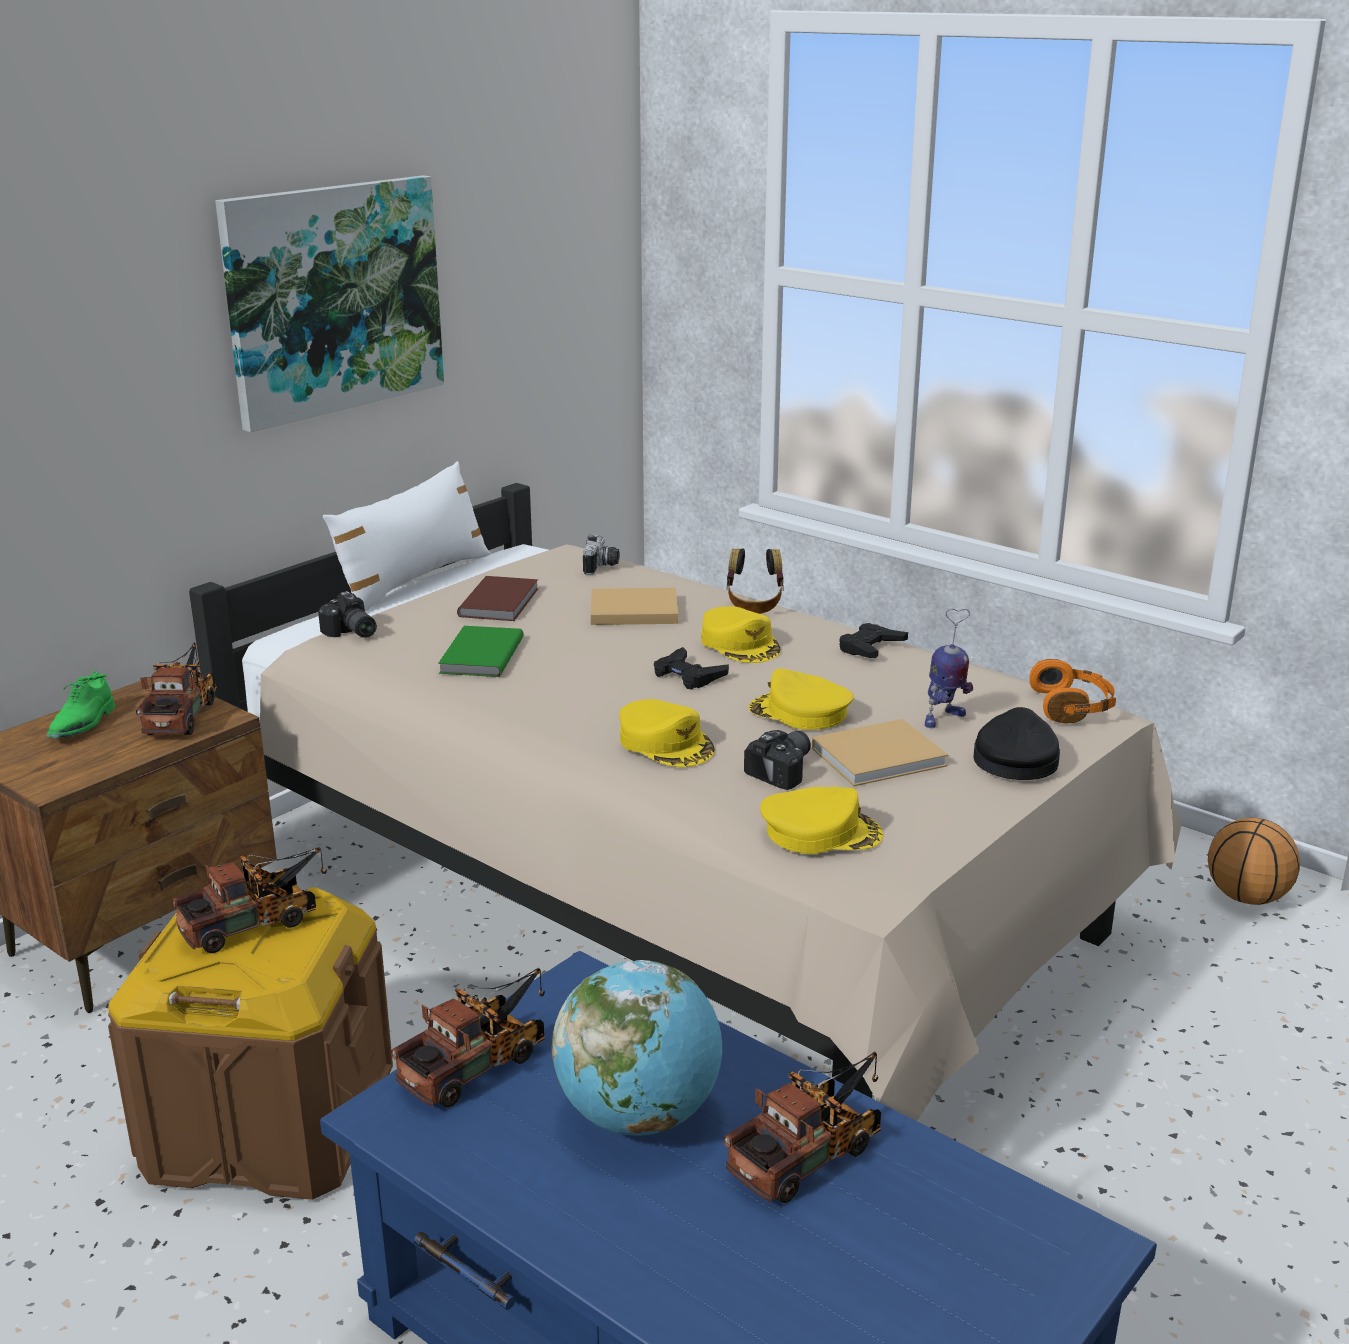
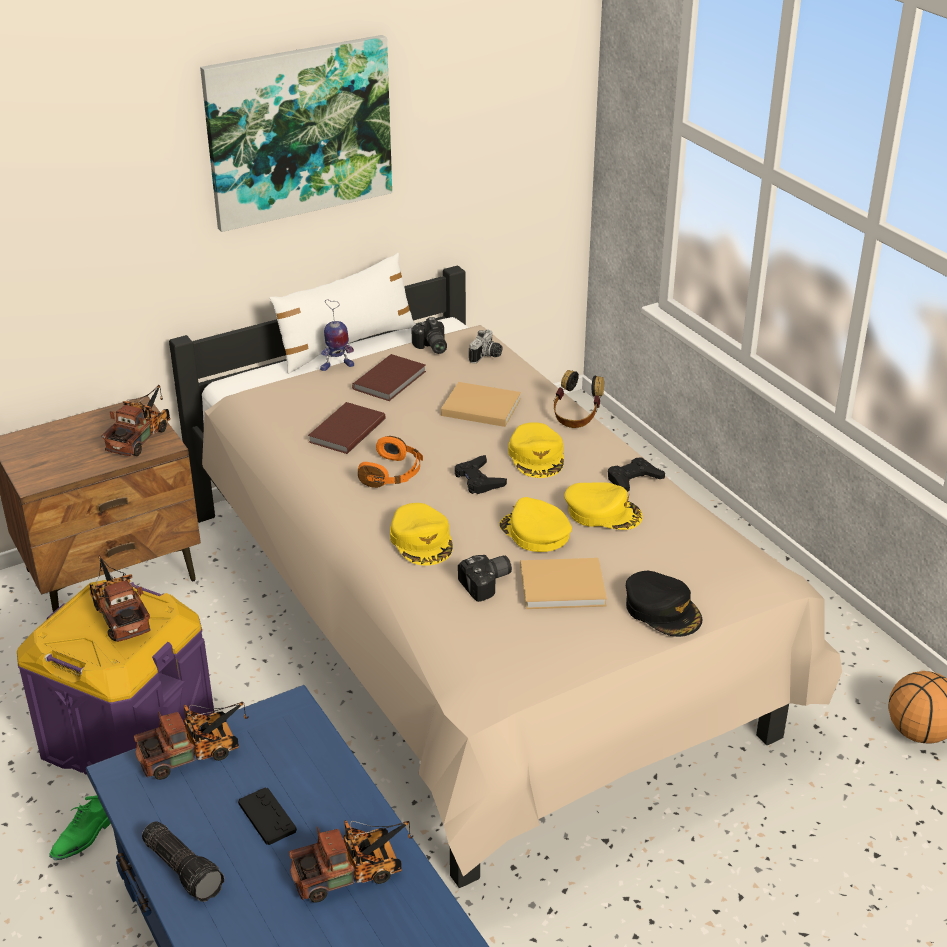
camera: 20 degrees right, 10 degrees up
green shoe [47,671,115,739] -> green shoe moved to [49,796,111,861]
brown storage box [108,887,393,1200] -> purple storage box [17,580,214,775]
toy truck [172,847,327,953] -> toy truck turned 105 degrees counterclockwise [90,555,151,642]
camera [318,591,377,638] -> camera moved to [412,317,447,354]
green book [438,626,524,677] -> brown book [308,402,386,454]
globe [552,960,722,1136] -> black game controller [238,787,297,845]
yellow cap [760,787,884,854] -> yellow cap moved to [565,482,643,530]
toy robot [925,609,973,728] -> toy robot moved to [320,299,354,371]
black cap [974,707,1060,780] -> black cap turned 105 degrees clockwise [626,571,702,637]
orange headphones [1029,659,1116,724] -> orange headphones moved to [358,436,423,488]
none -> flashlight [142,822,225,902]

